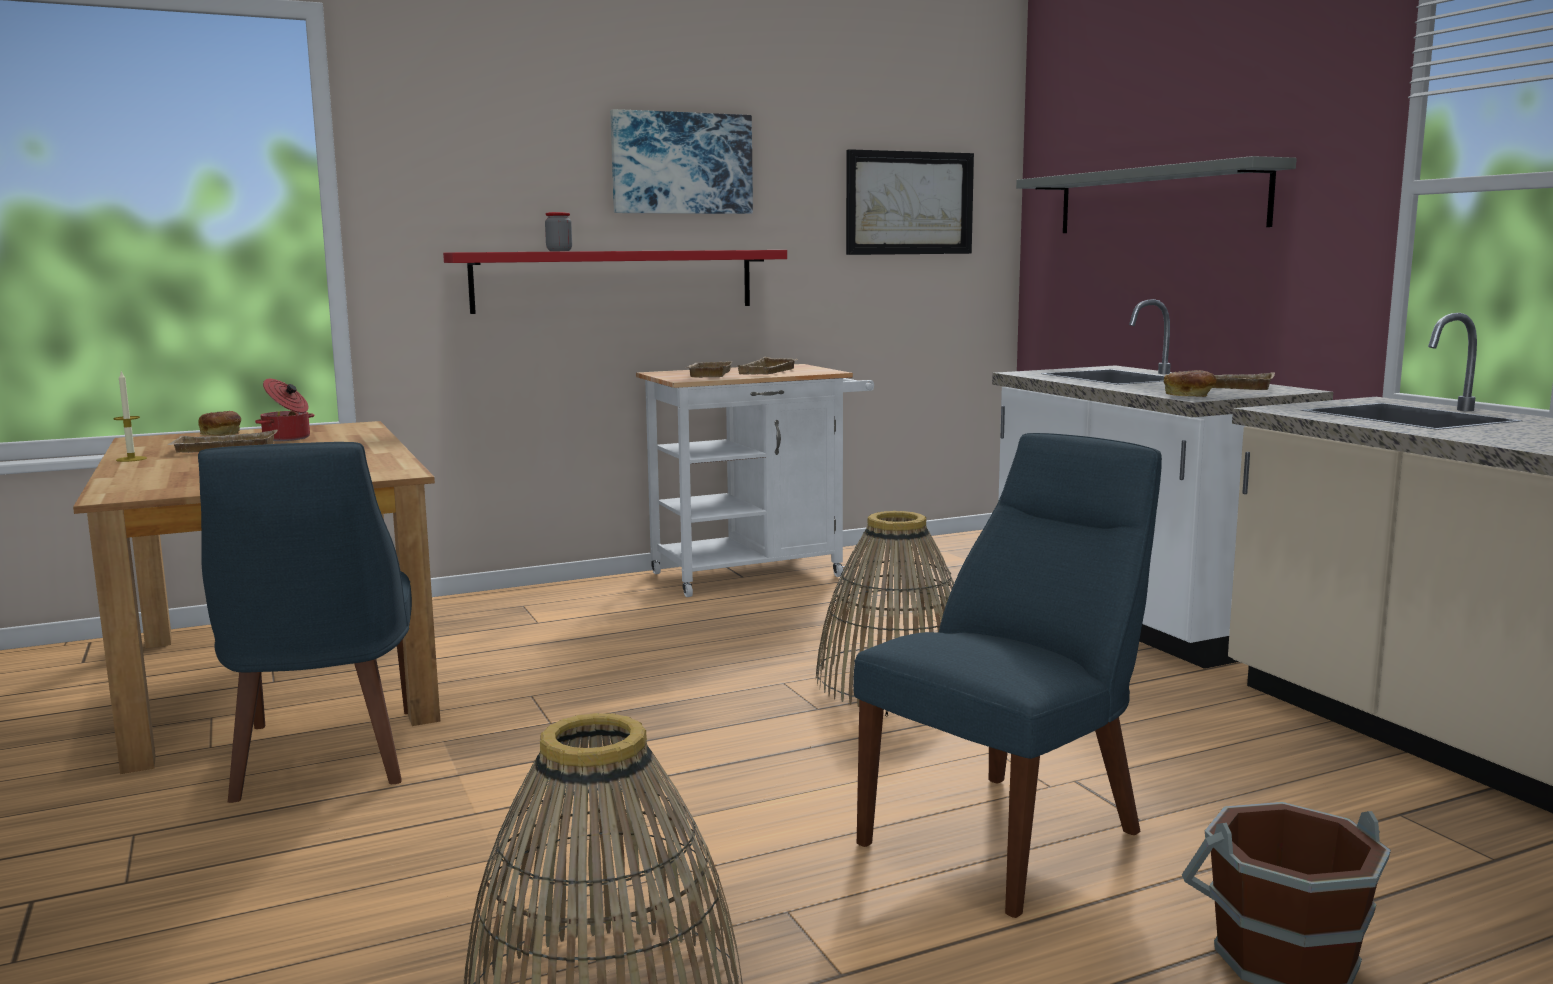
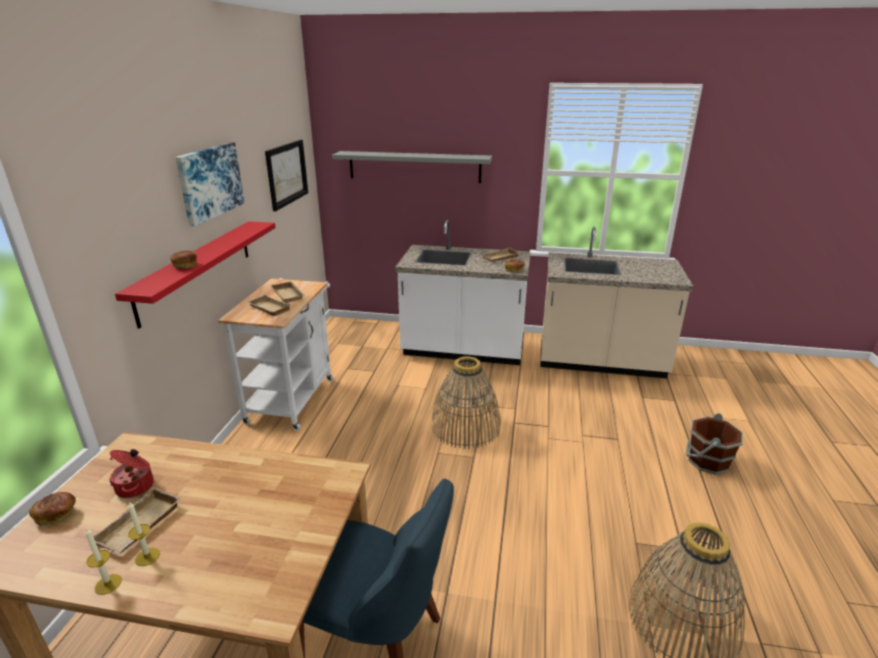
camera: 55 degrees left, 15 degrees up
jar [545,212,572,251] -> bread [170,250,197,269]
blue chair [853,433,1162,918] -> none
none -> candle [128,501,160,566]

